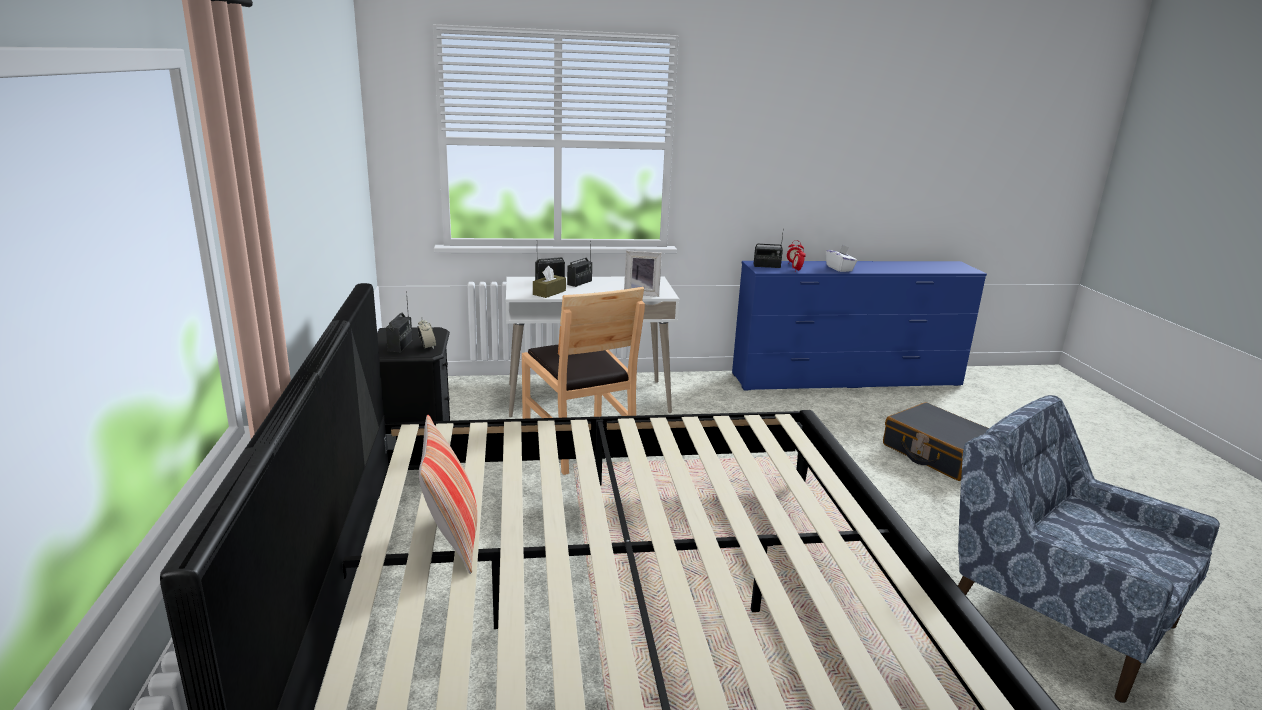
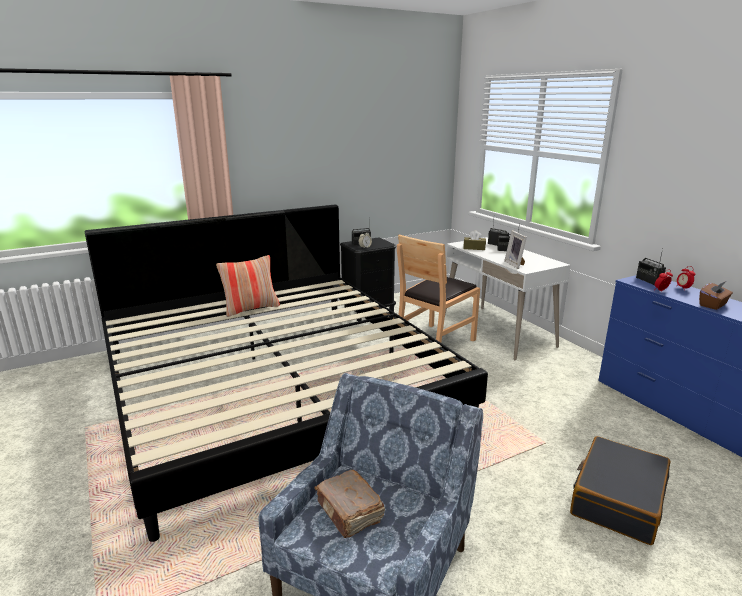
camera: 70 degrees right, 0 degrees up
white tissue box [826,245,857,272] -> brown tissue box [699,281,733,310]
none -> brown book [315,470,385,538]

